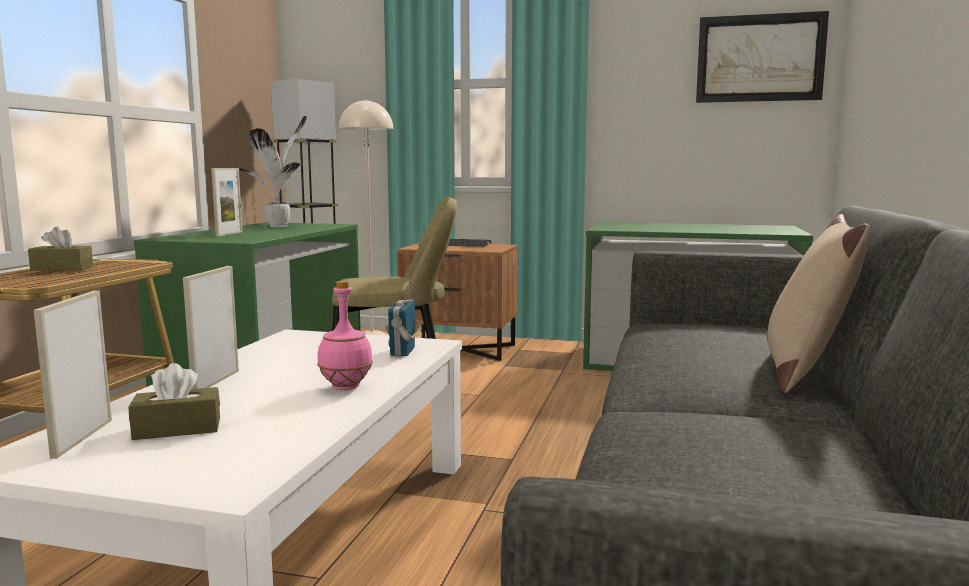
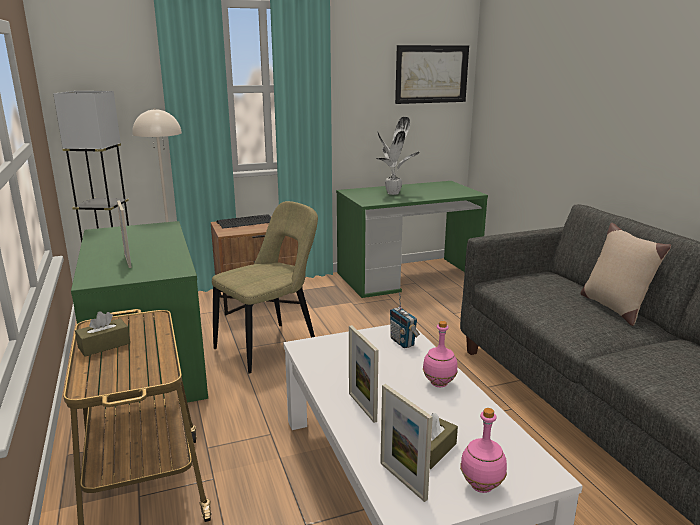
camera: 35 degrees left, 10 degrees up
potted plant [239,116,307,227] -> potted plant moved to [376,117,420,195]
none -> pink bottle [460,408,507,493]

